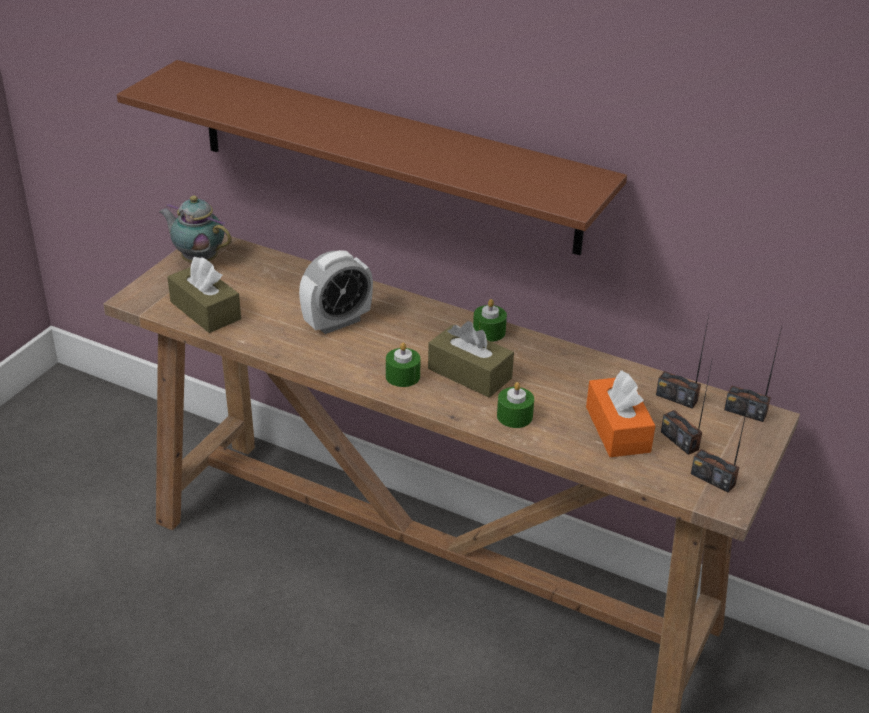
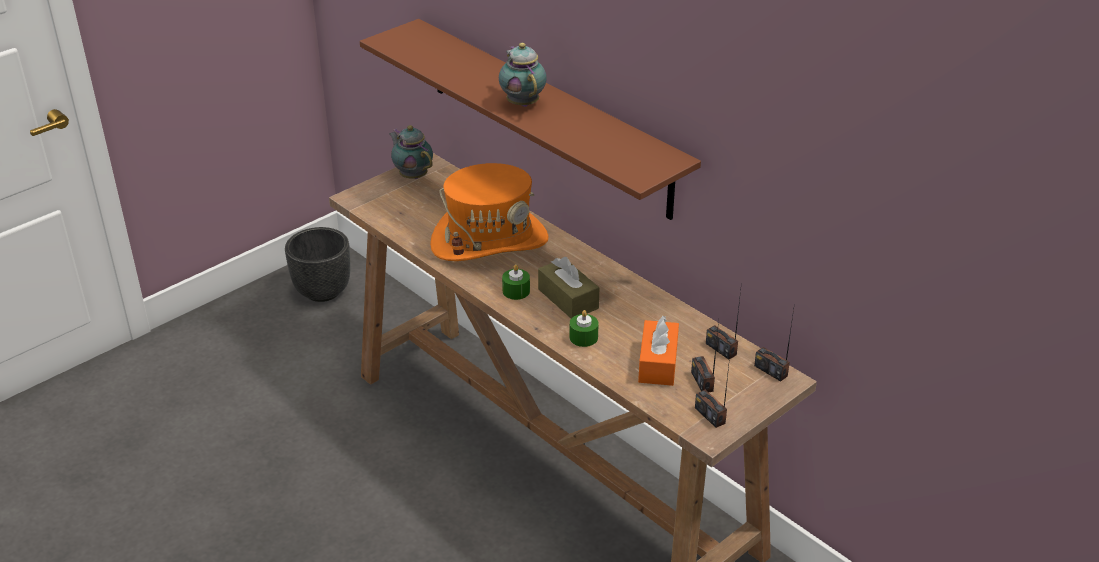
camera: 20 degrees right, 0 degrees up
brown tissue box [167,257,241,333] -> none
alarm clock [299,250,373,334] -> orange hat [430,163,549,261]
green candle [473,299,507,342] -> none
none -> black planter [285,227,350,302]
none -> teapot [499,43,547,107]

